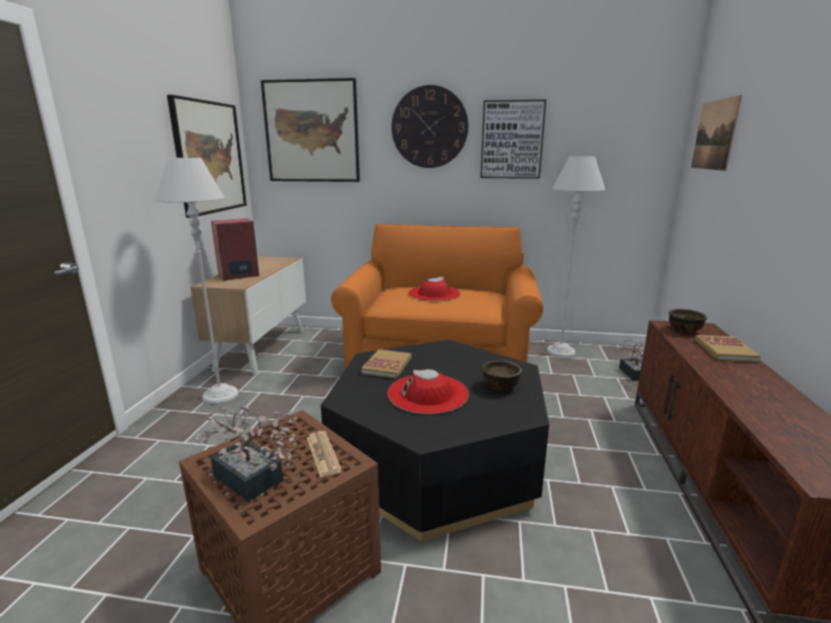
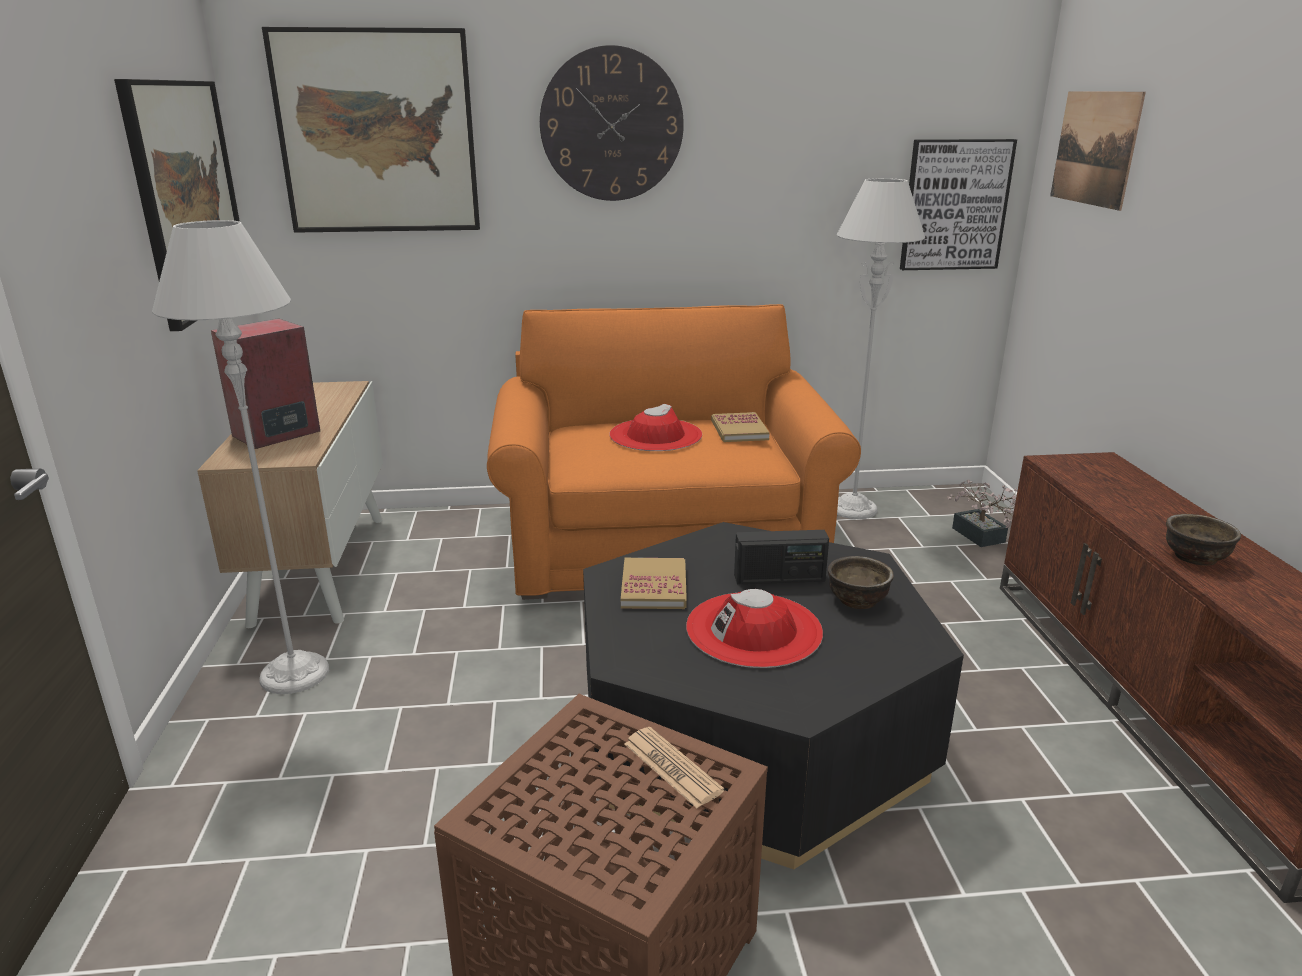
camera: 15 degrees left, 5 degrees up
potted plant [194,406,298,502] -> none
picture [481,100,546,178] -> picture moved to [900,139,1017,270]
brown bowl [669,309,707,334] -> brown bowl moved to [1166,514,1241,566]
book [695,335,761,363] -> book moved to [711,412,770,442]
none -> radio [734,530,829,584]

